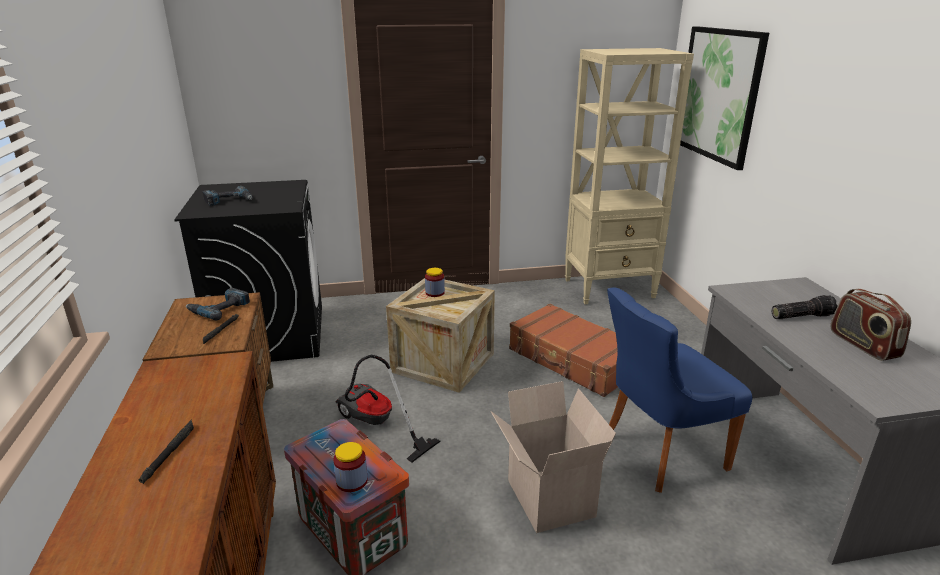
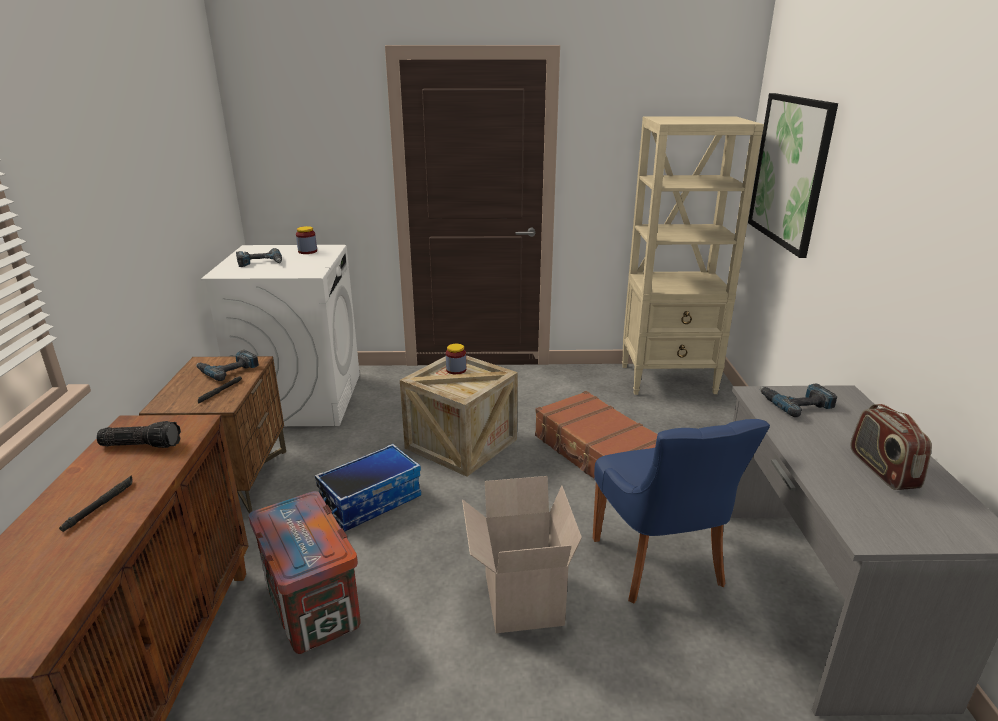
camera: 10 degrees right, 0 degrees up
black washing machine [174,180,322,362] -> white washing machine [201,245,360,426]
jar [334,442,368,492] -> jar moved to [296,226,317,254]
vacuum cleaner [335,355,441,463] -> storage box [315,444,421,532]
blue chair [607,287,753,493] -> blue chair turned 90 degrees counterclockwise [593,419,770,603]
flashlight [771,295,838,319] -> flashlight moved to [96,421,181,448]
none -> power drill [760,383,837,417]

